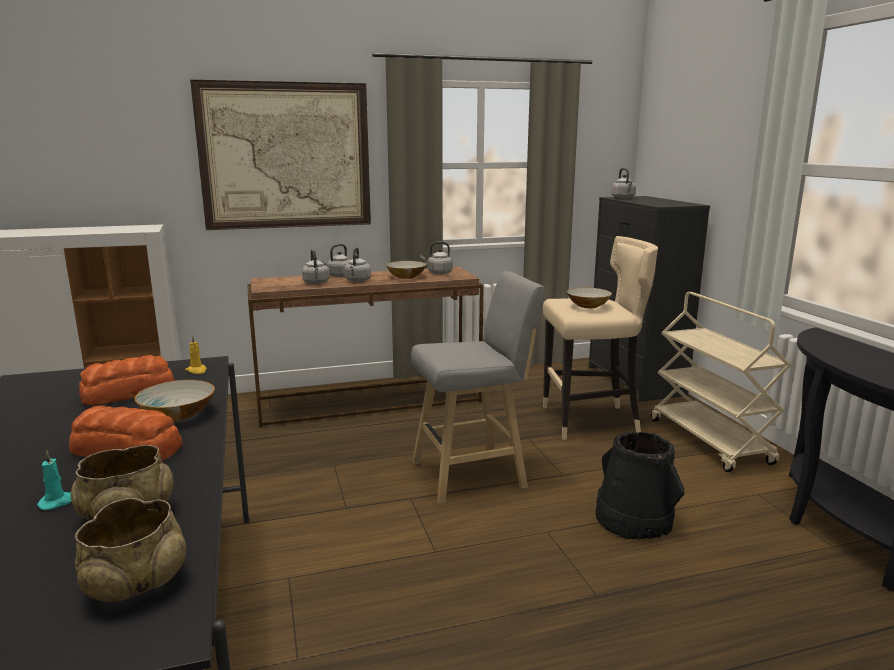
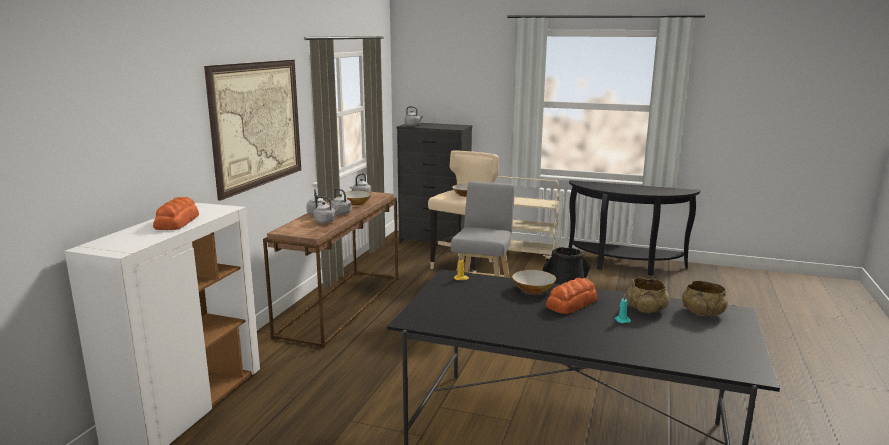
camera: 55 degrees left, 0 degrees up
bread [79,355,174,406] -> bread moved to [153,197,199,230]

